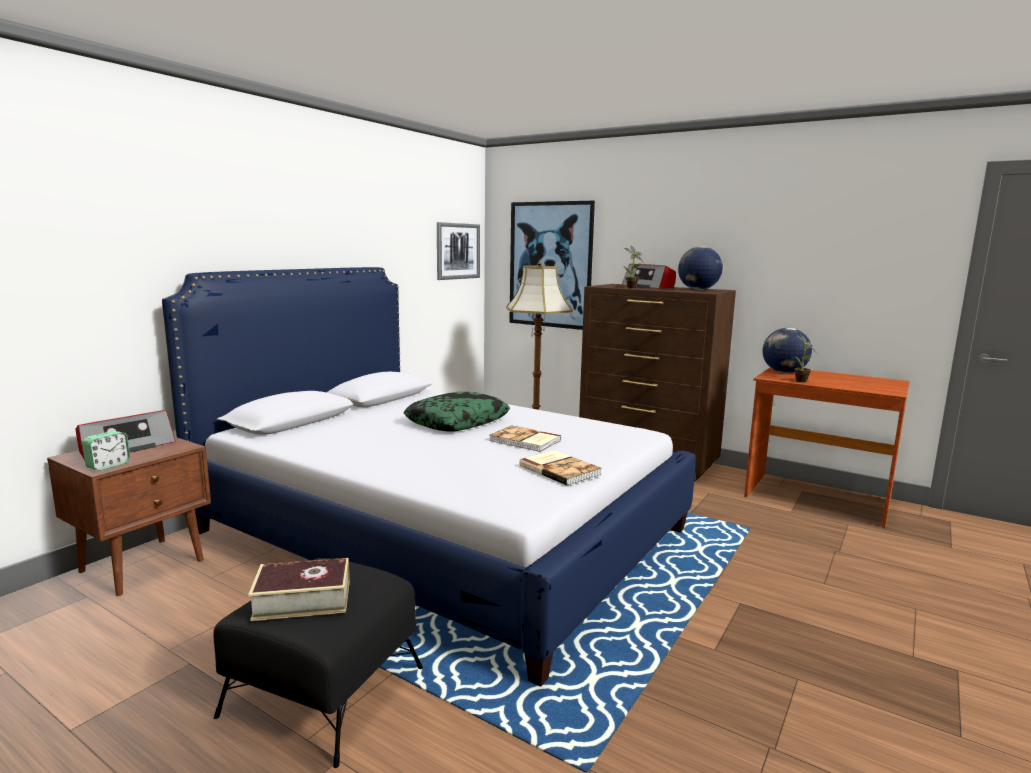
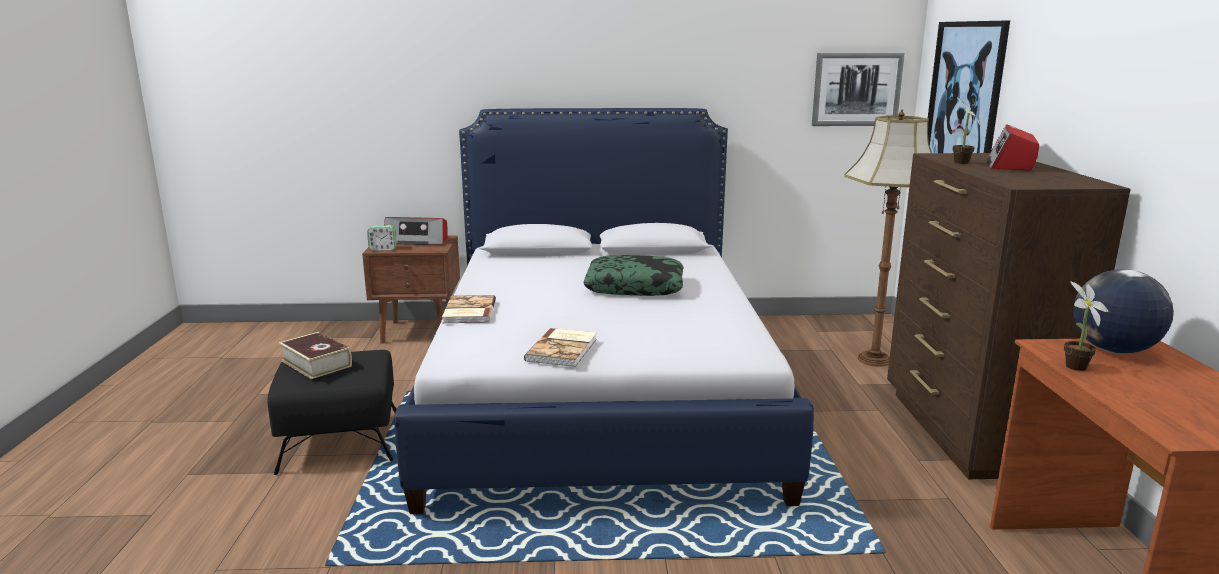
camera: 55 degrees right, 5 degrees up
book [489,425,561,452] -> book moved to [442,295,496,323]
globe [678,246,723,290] -> none

